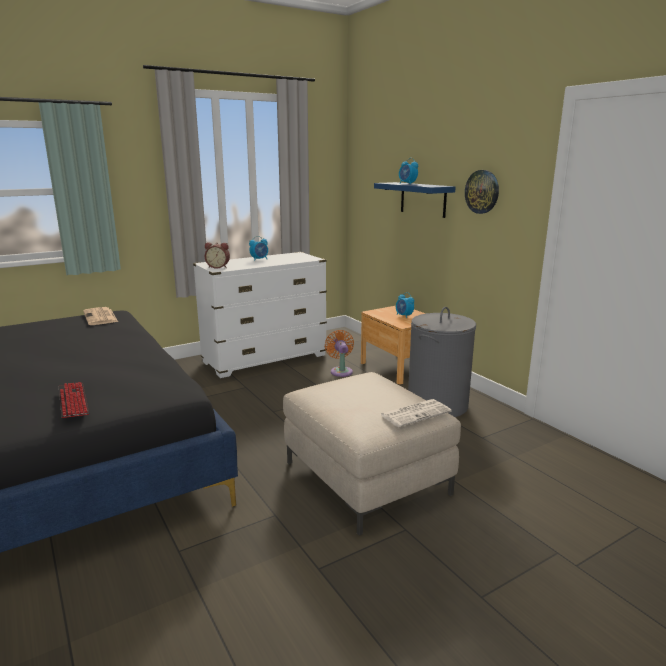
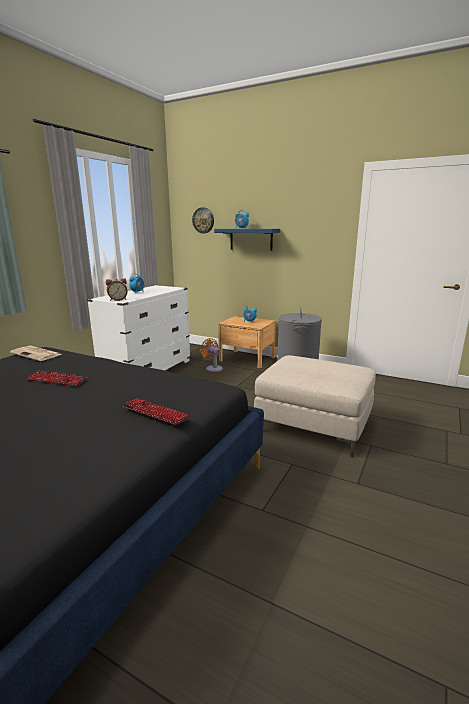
camera: 30 degrees left, 0 degrees up
newspaper [379,399,452,427] -> none
wall clock [465,170,499,214] -> wall clock moved to [192,207,214,233]
none -> keyboard [27,371,87,386]

